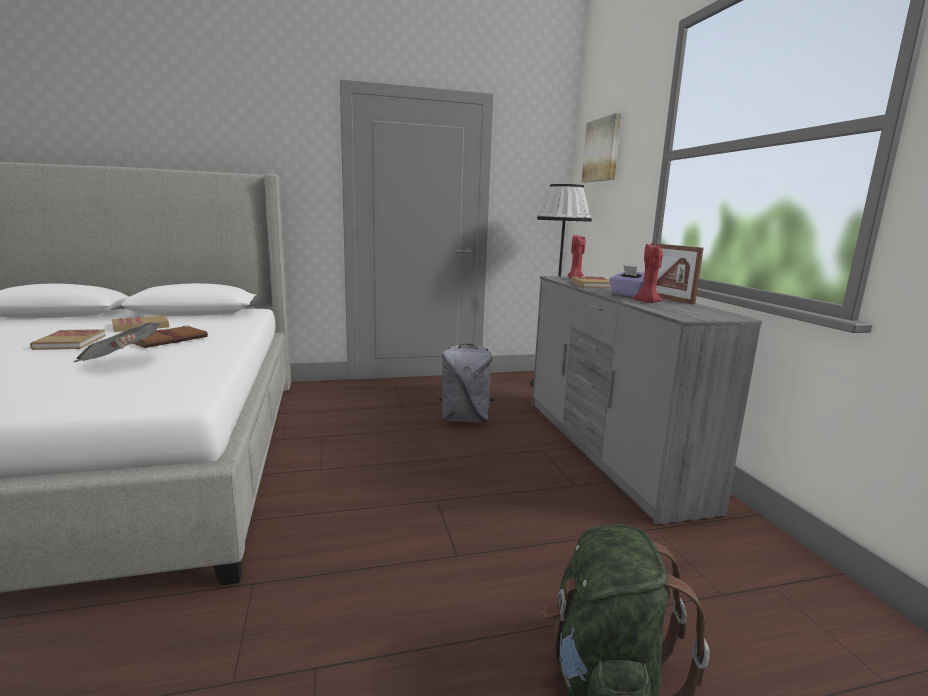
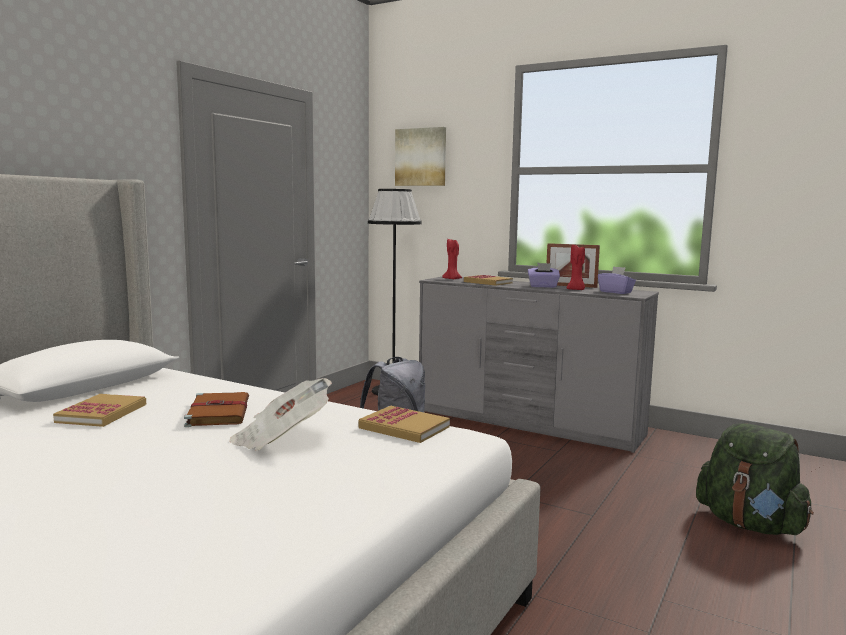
camera: 45 degrees left, 5 degrees down
book [30,329,105,350] -> book moved to [358,406,450,443]
none -> purple tissue box [598,266,636,294]

